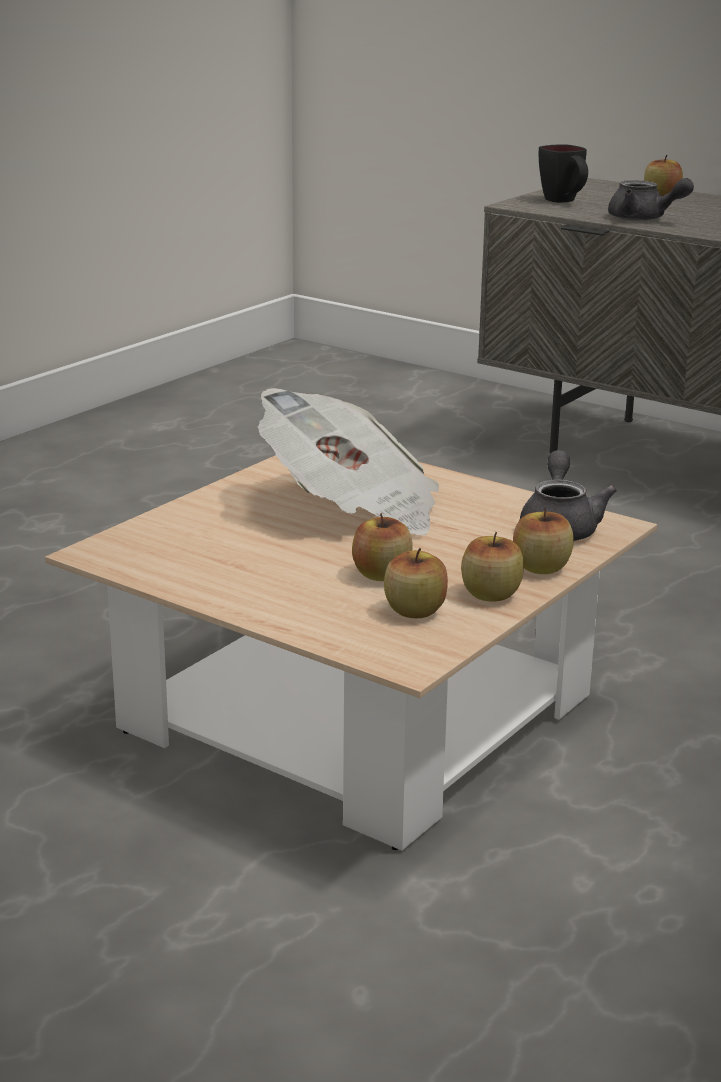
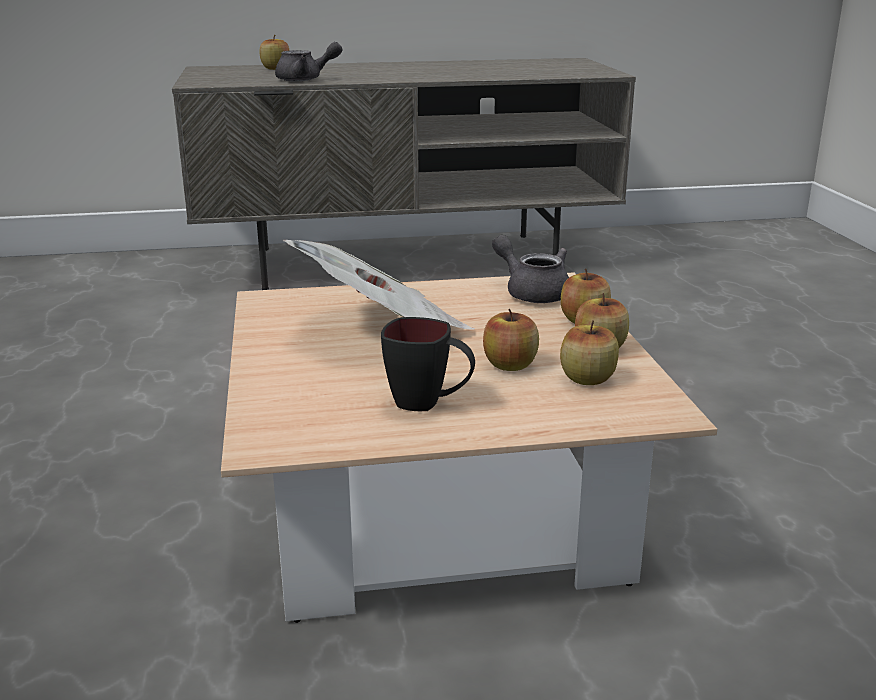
camera: 45 degrees left, 0 degrees up
black mug [539,144,588,203] -> black mug moved to [381,317,475,411]

